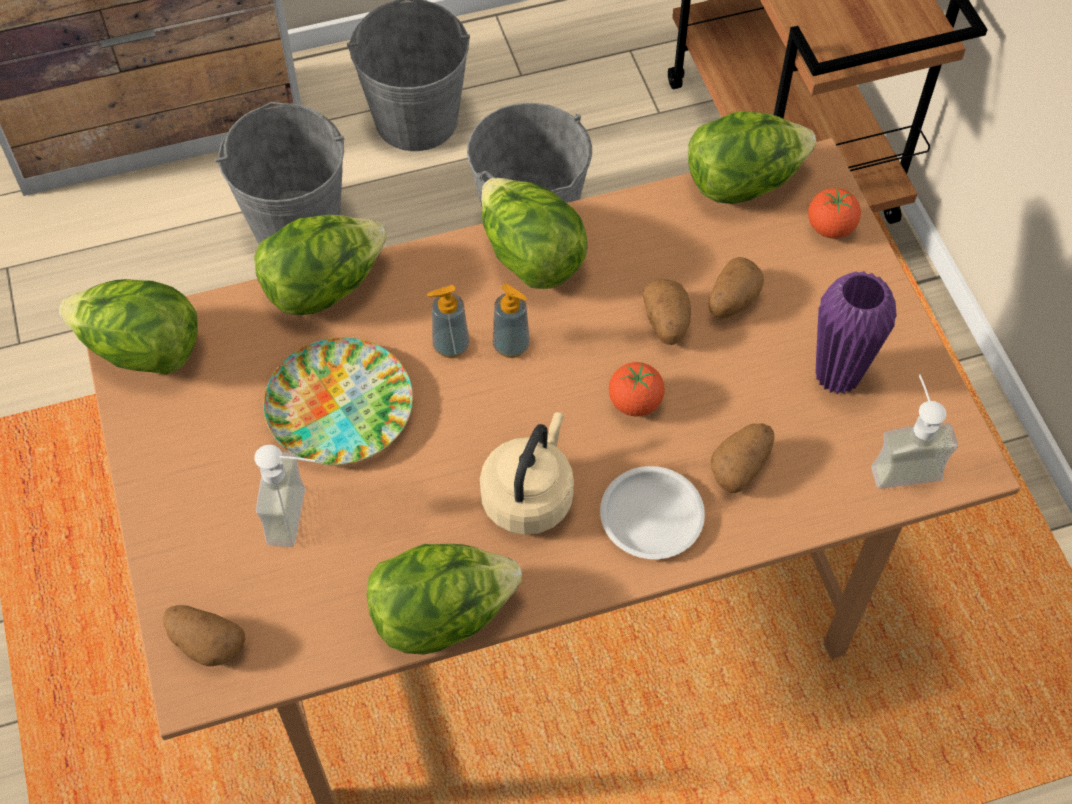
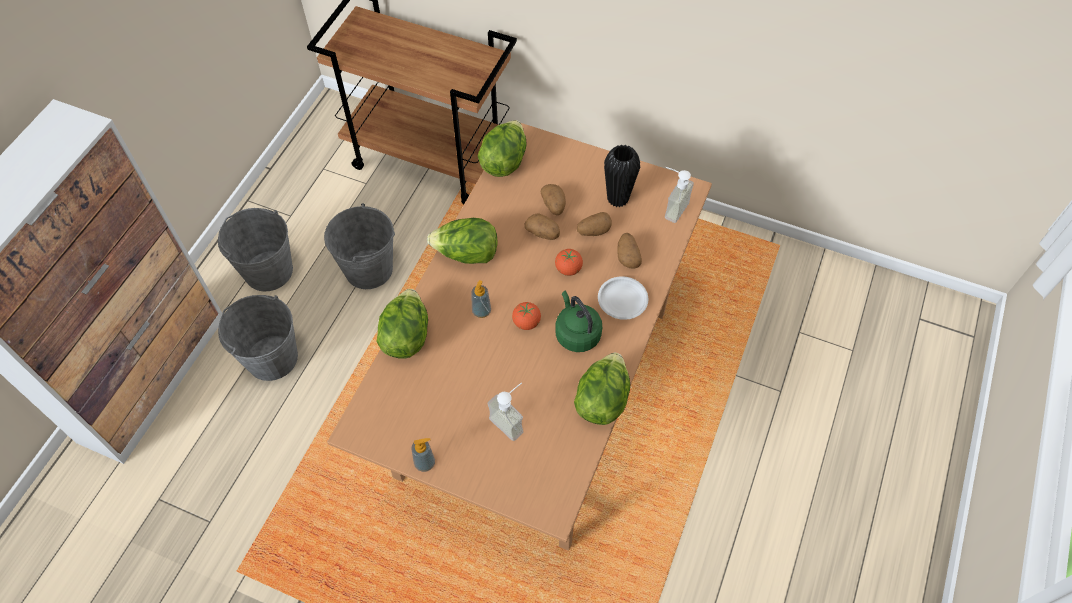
camera: 50 degrees left, 0 degrees up
lettuce [59,279,198,375] -> none
potato [162,605,245,666] -> potato moved to [577,212,612,236]
plate [263,338,413,465] -> none
beige kettle [480,412,574,535] -> green kettle [555,291,602,352]
soap dispenser [493,283,530,358] -> soap dispenser moved to [412,438,435,472]
tomato [808,188,861,239] -> tomato moved to [512,302,541,330]
purple vase [816,271,897,394] -> black vase [604,145,640,207]

